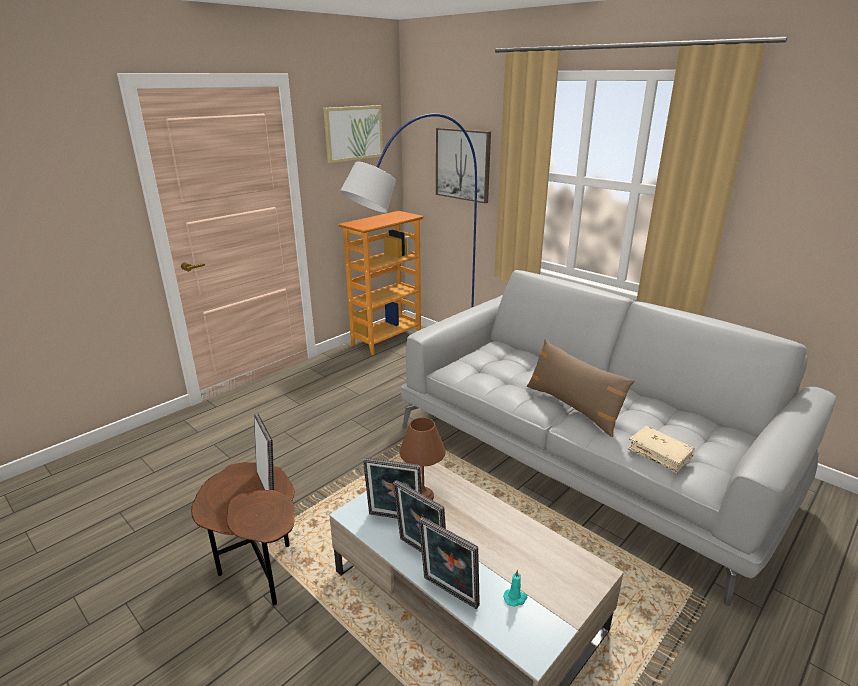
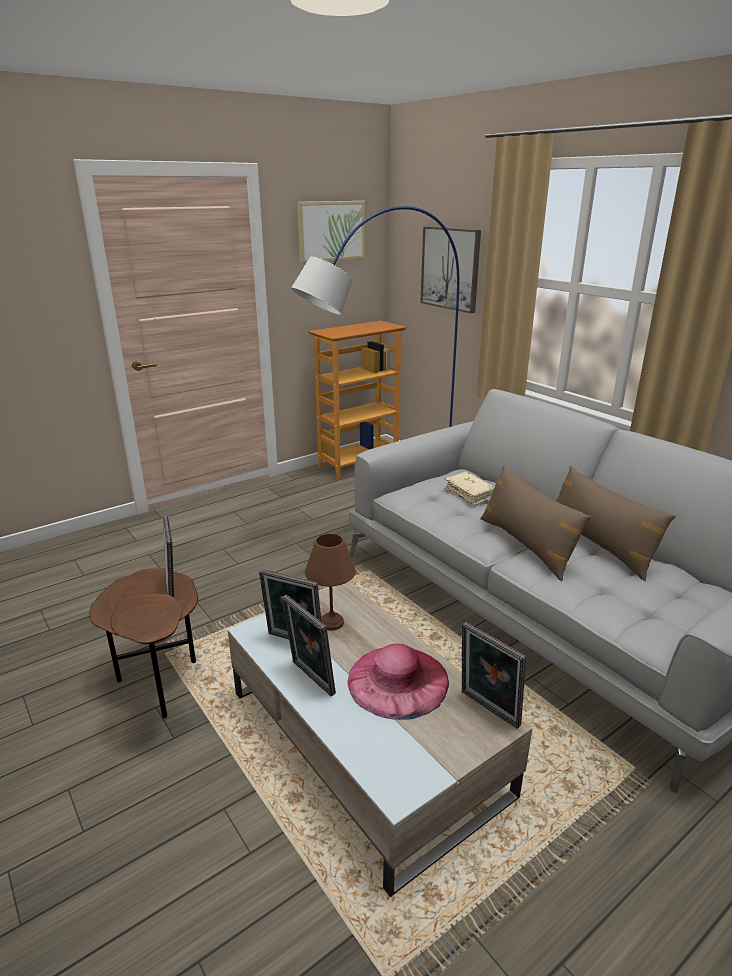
camera: 10 degrees right, 0 degrees up
picture frame [418,517,480,609] -> picture frame moved to [462,622,526,729]
turquoise candle [503,570,528,607] -> none
beige book [628,426,695,473] -> beige book moved to [445,472,494,506]
none -> pink hat [347,644,449,720]
none -> brown pillow [556,465,676,581]

